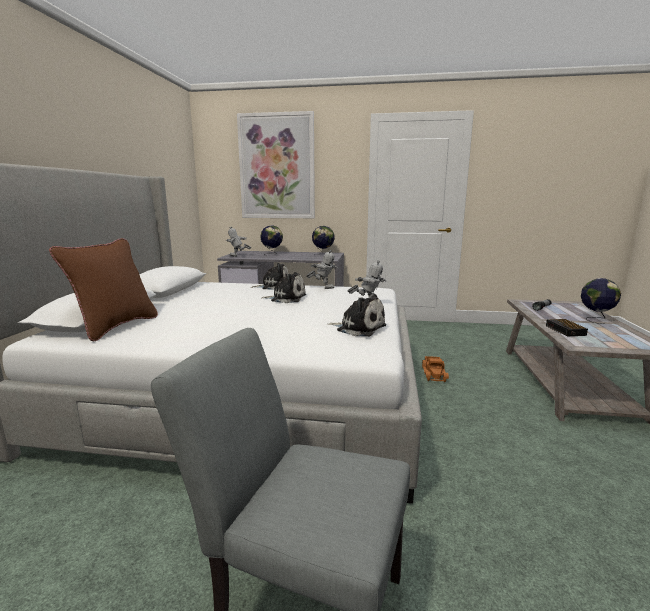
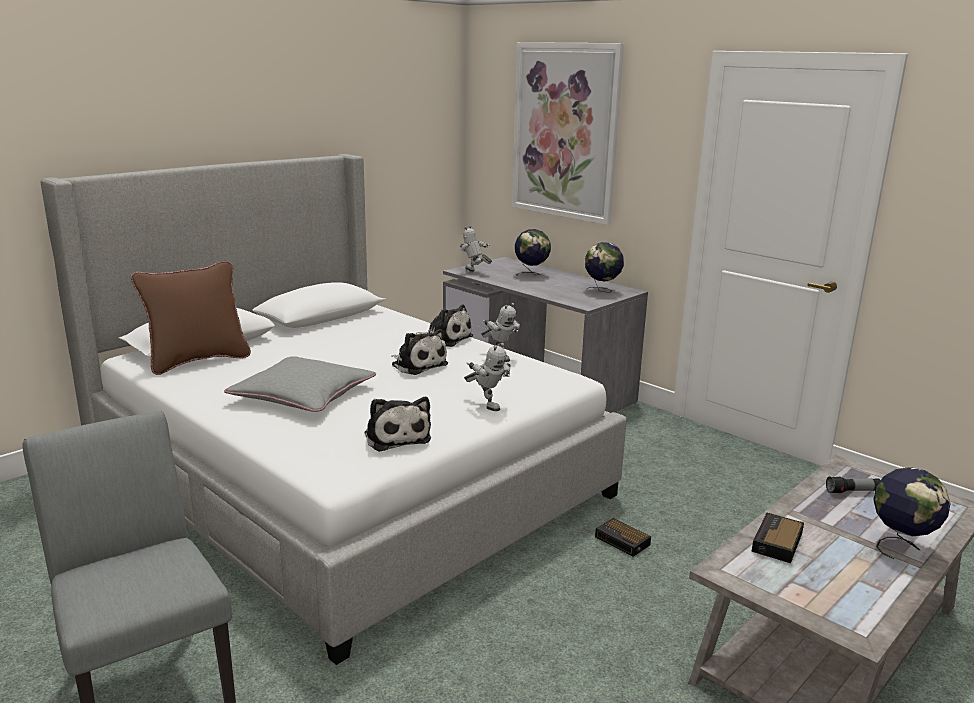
camera: 35 degrees right, 5 degrees up
toy truck [422,356,449,382] -> alarm clock [595,518,651,557]
none -> grey pillow [224,356,376,412]

